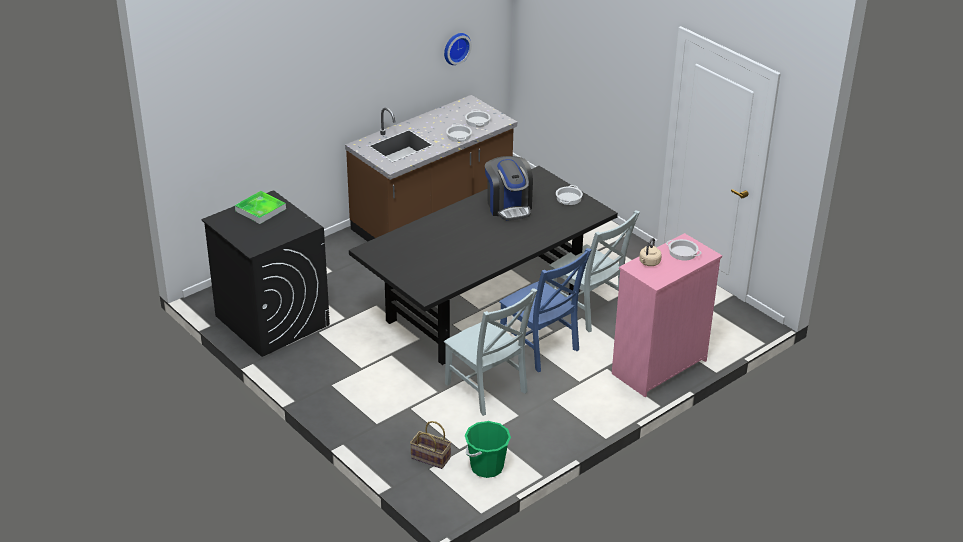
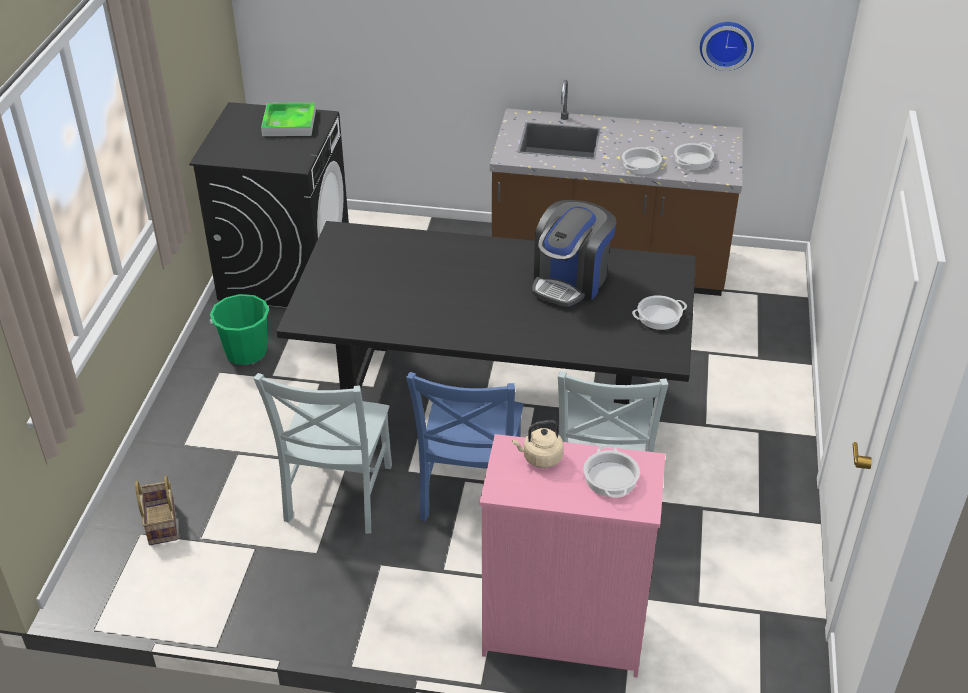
camera: 50 degrees right, 5 degrees up
green bucket [465,421,511,478] -> green bucket moved to [210,294,269,365]

